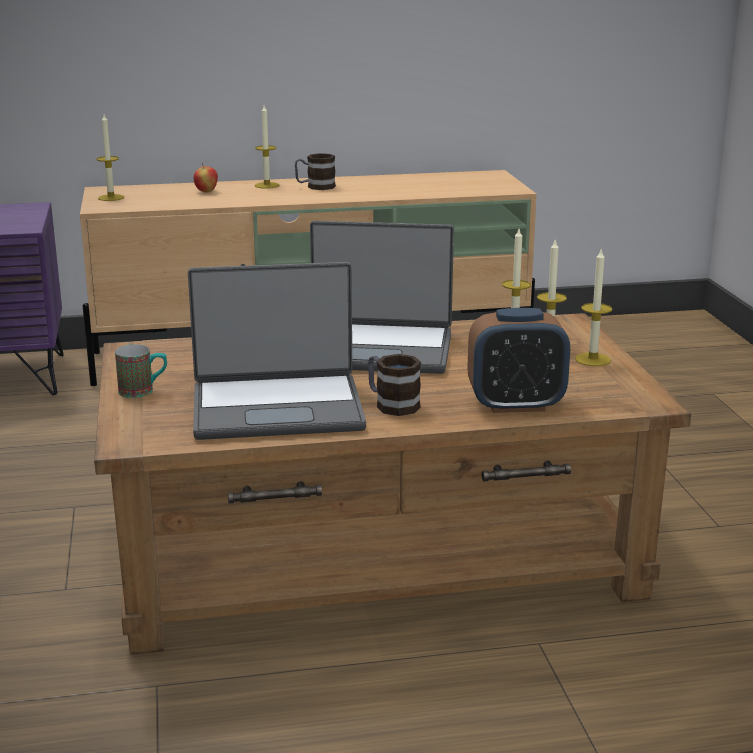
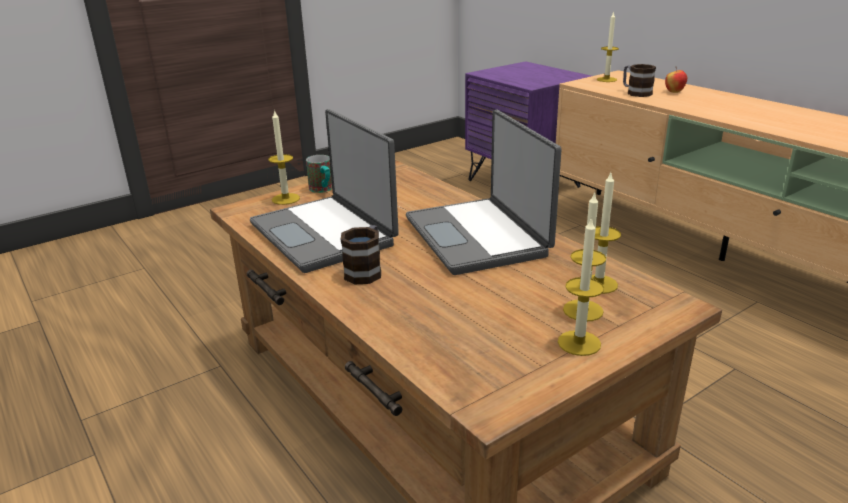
camera: 65 degrees right, 5 degrees up
candle [255,105,280,189] -> candle moved to [268,110,300,205]
mug [295,153,336,190] -> mug moved to [623,64,656,97]
alarm clock [467,308,570,413] -> none

